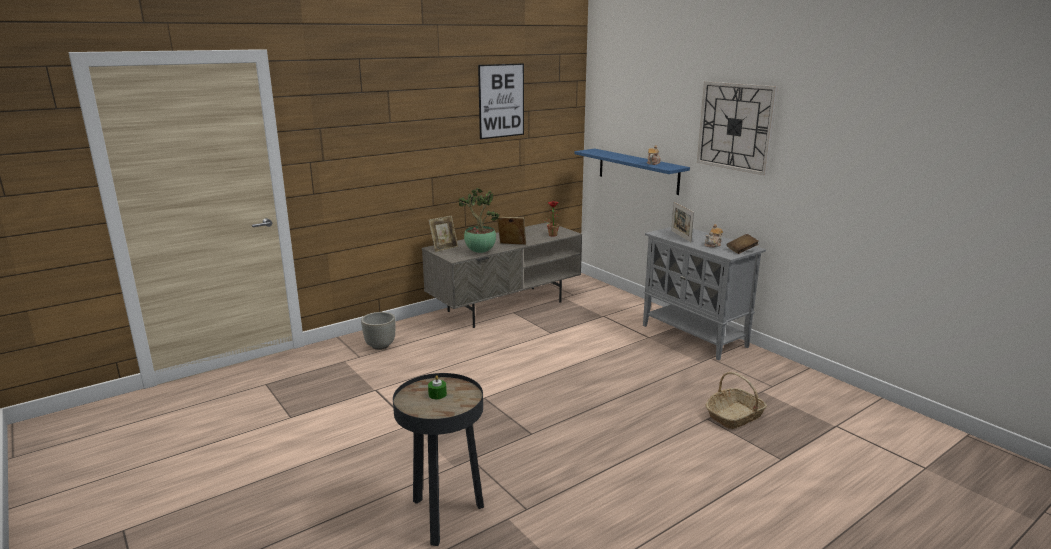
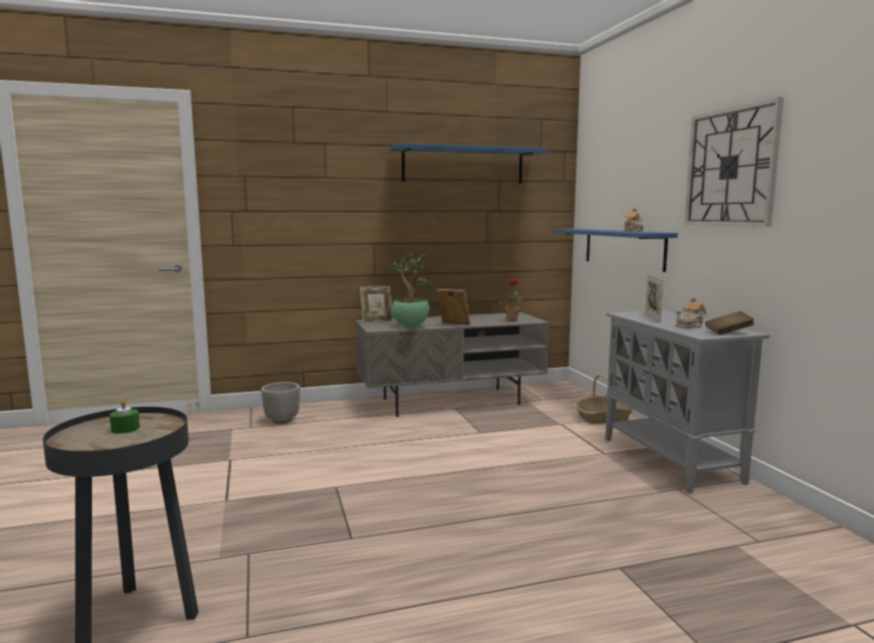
camera: 20 degrees right, 10 degrees down
picture [478,63,524,139] -> blue shelf [389,143,547,184]
basket [705,372,767,429] -> basket moved to [574,374,633,424]

